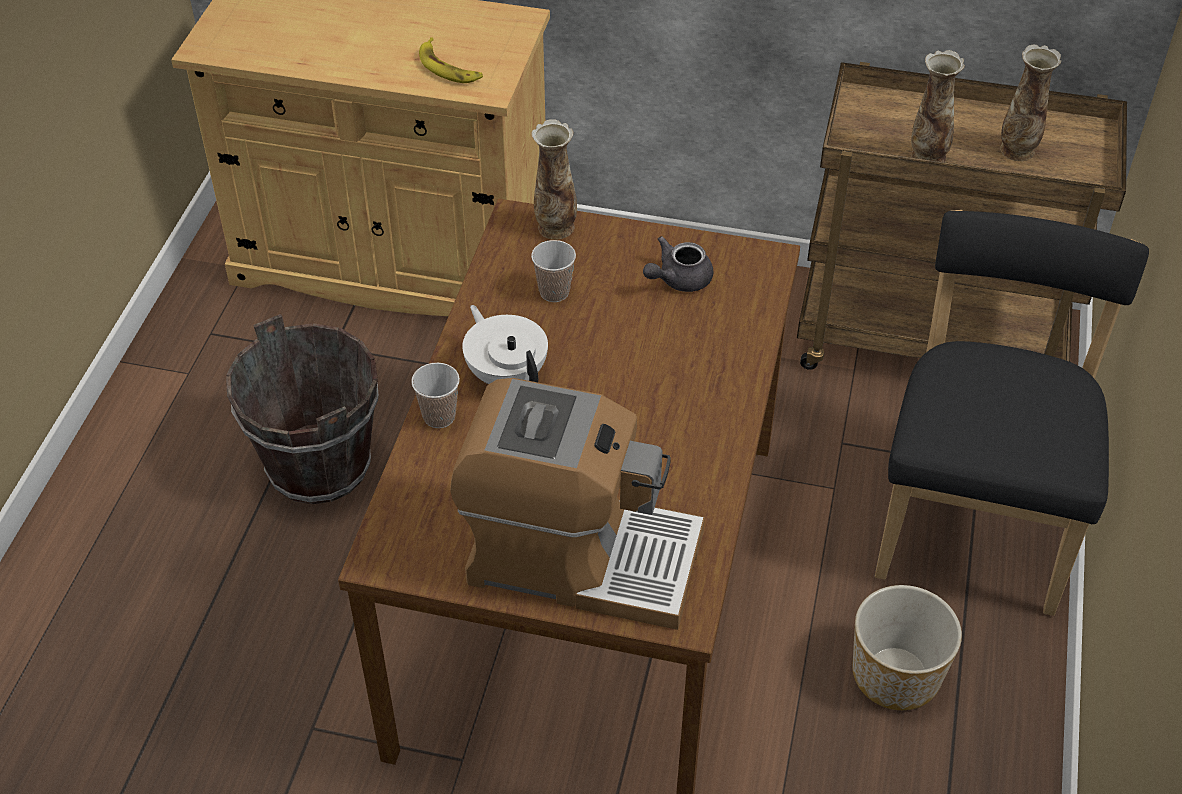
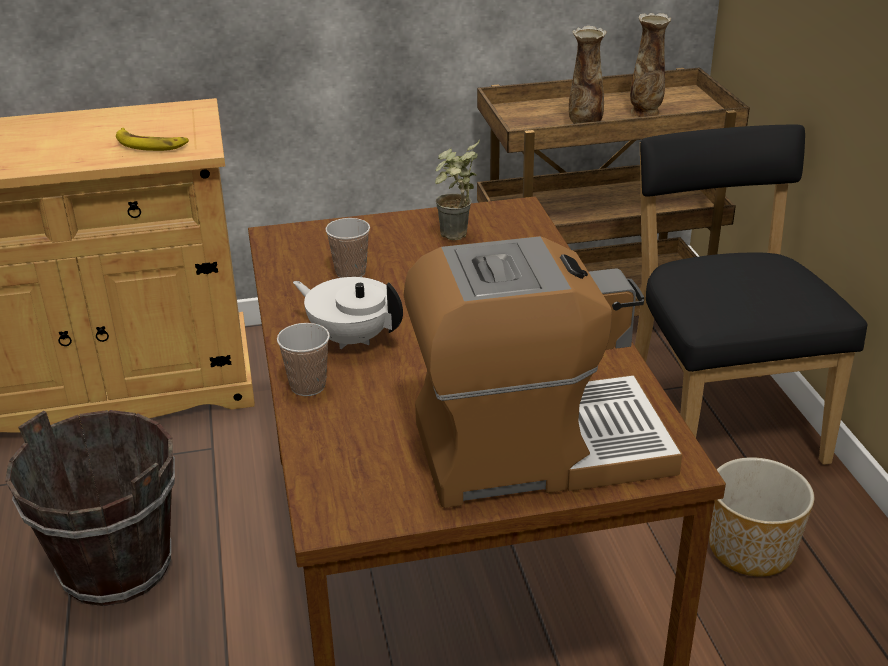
camera: 25 degrees left, 15 degrees down
vase [531,119,577,240] -> none
grey teapot [643,236,713,292] -> potted plant [435,140,480,240]

